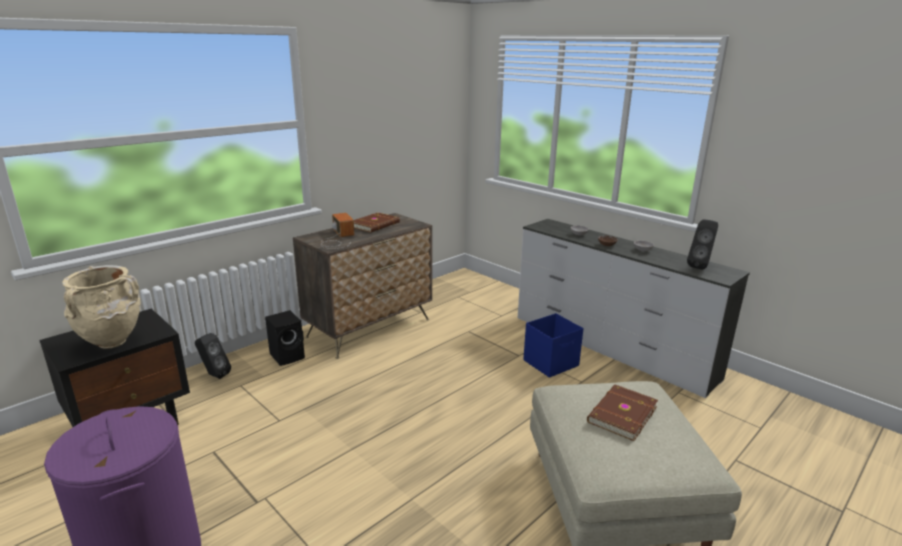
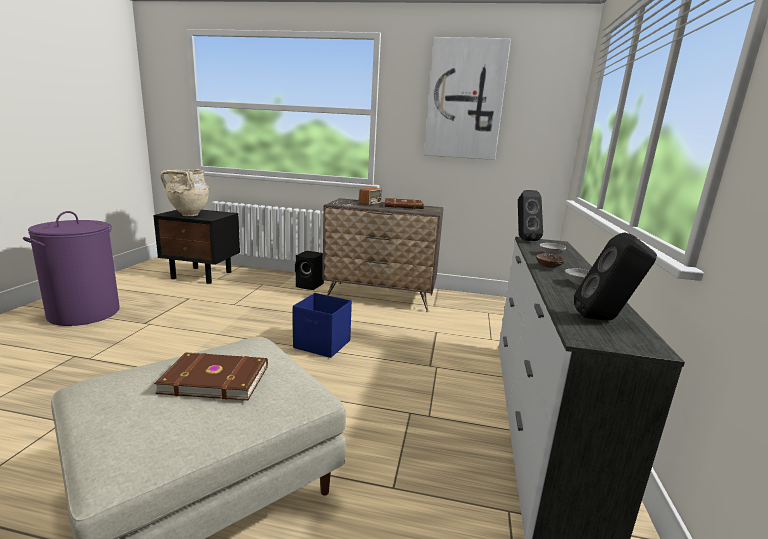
camera: 55 degrees right, 5 degrees down
black speaker [195,333,231,379] -> black speaker moved to [518,190,543,241]
blue storage box [523,313,583,378] -> blue storage box moved to [293,293,352,358]
none -> picture [424,37,511,160]

